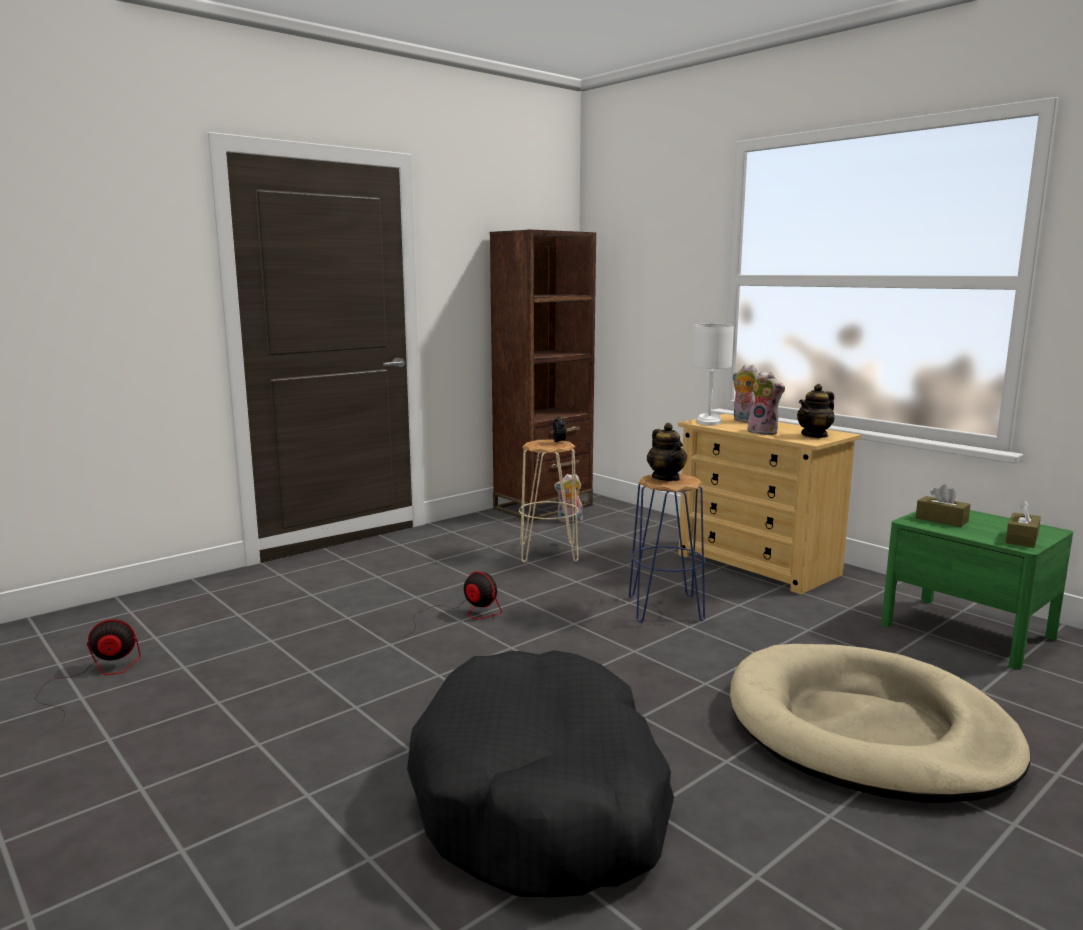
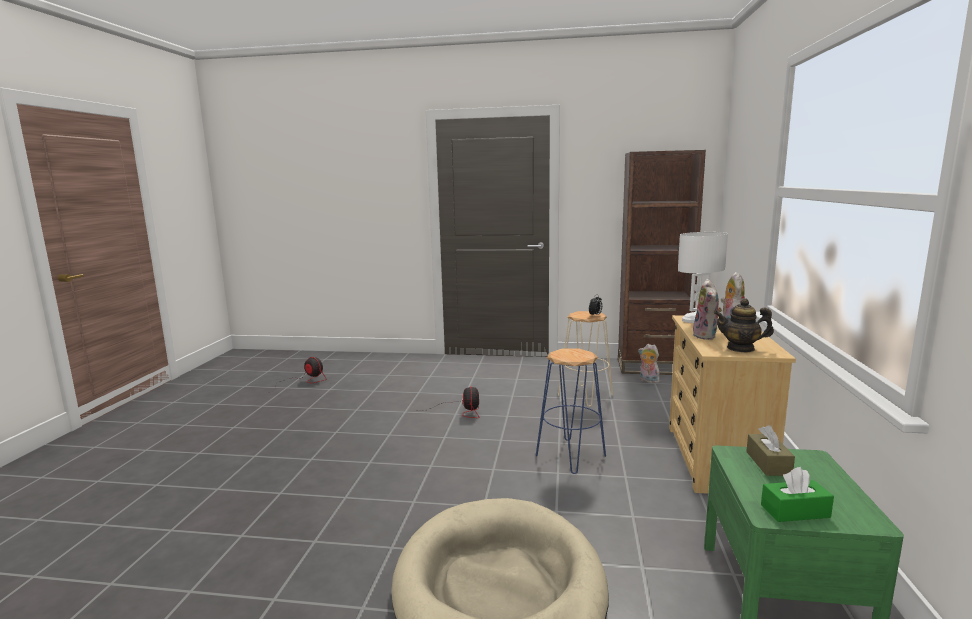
camera: 50 degrees right, 0 degrees up
black dog bed [407,650,674,897] -> none
teapot [647,423,687,481] -> none
brown tissue box [1005,500,1041,548] -> green tissue box [761,467,834,522]

